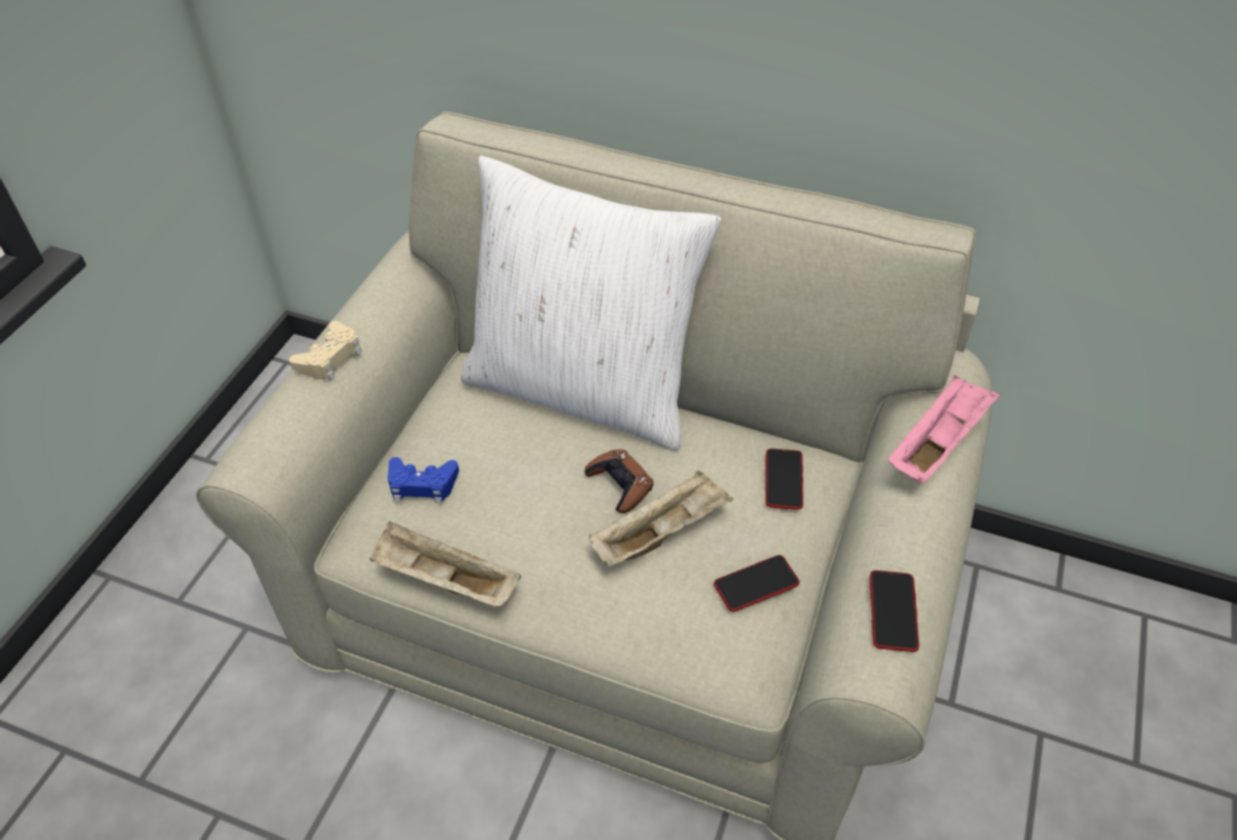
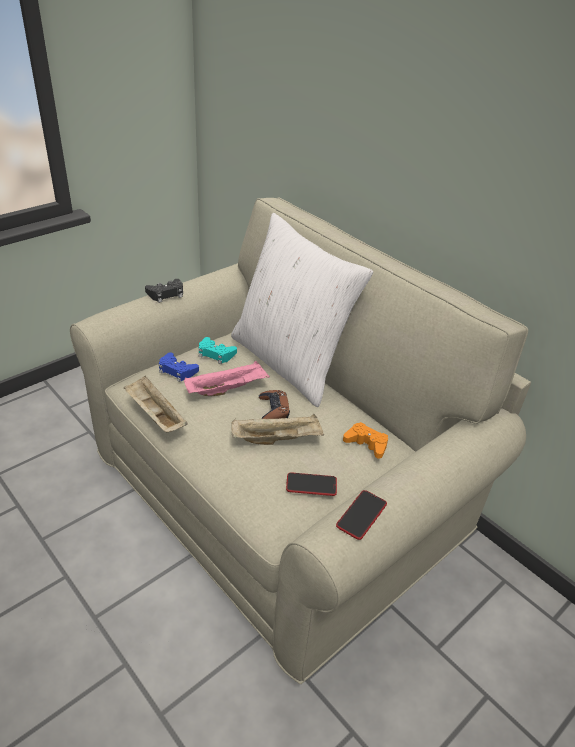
camera: 25 degrees right, 10 degrees down
beige game controller [289,321,362,380] -> black game controller [145,279,183,303]
phone [765,448,803,510] -> orange game controller [343,422,388,459]
pink tray [888,375,1000,483] -> pink tray moved to [184,361,270,396]
none -> turquoise game controller [199,337,237,364]

